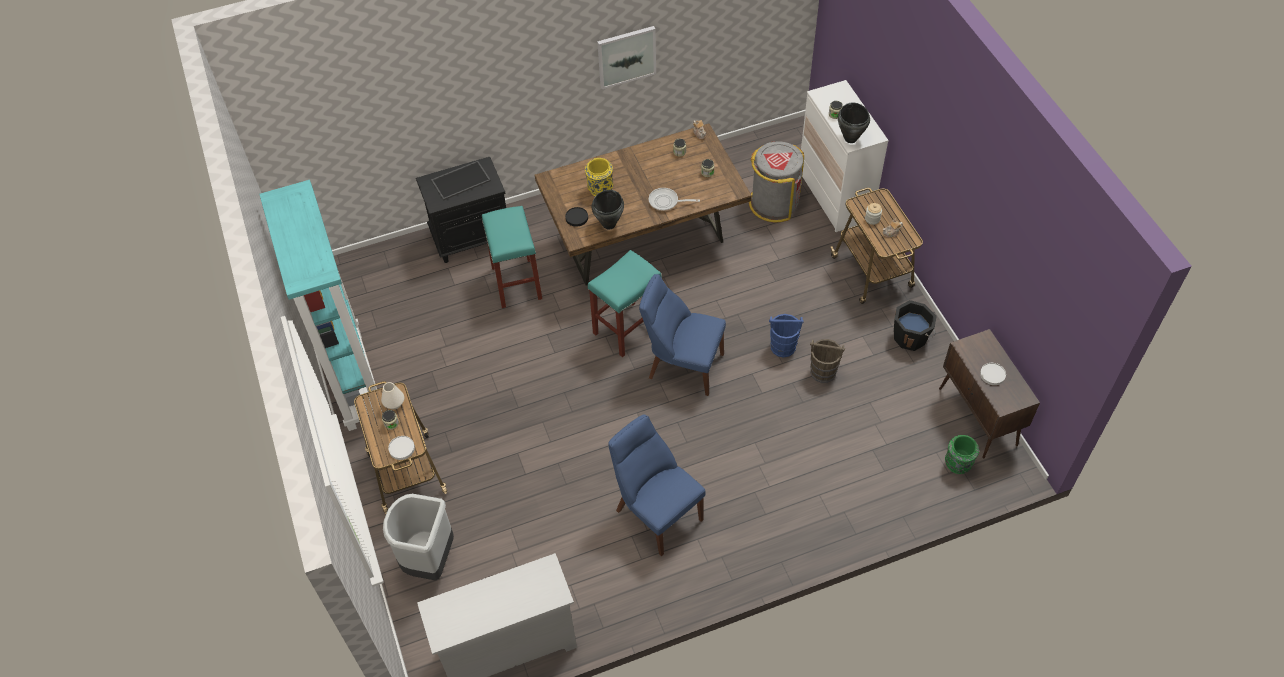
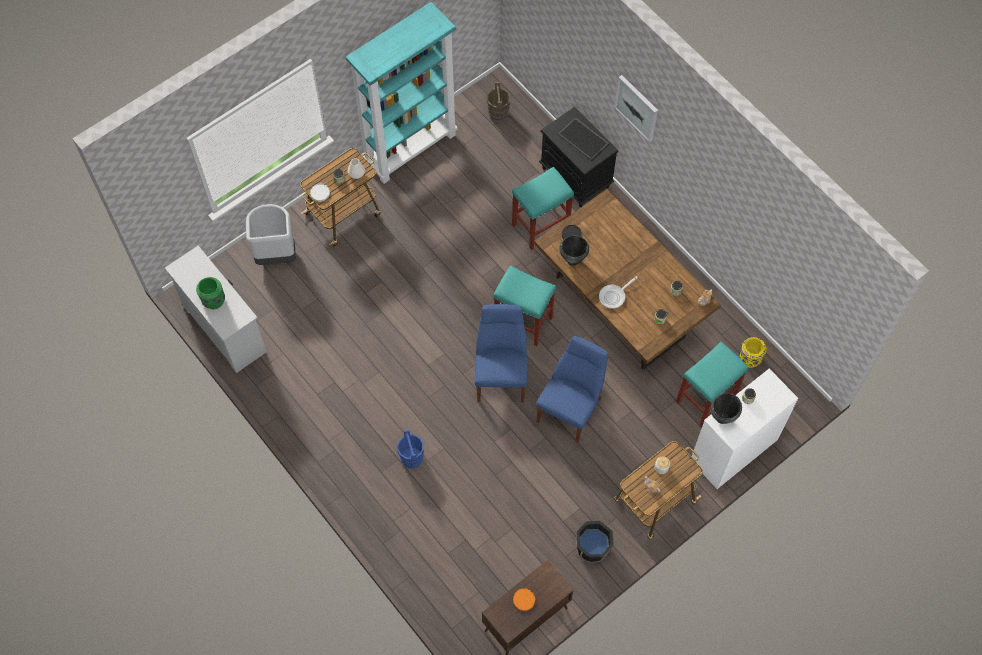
camera: 70 degrees right, 10 degrees up
yellow vase [585,158,613,196] -> yellow vase moved to [740,337,766,368]
picture [597,26,656,89] -> picture moved to [614,75,658,142]
blue chair [608,414,706,556] -> blue chair moved to [536,336,608,443]
frying pan [649,188,700,211] -> frying pan turned 120 degrees counterclockwise [599,276,638,309]
grey trash can [749,141,804,222] -> turquoise stool [676,342,748,427]
blue bucket [769,314,804,358] -> blue bucket moved to [397,430,424,469]
brown bucket [810,339,845,383] -> brown bucket moved to [487,82,511,122]
green vase [945,435,979,474] -> green vase moved to [196,277,225,309]
white plate [980,363,1006,385] -> orange plate [513,588,535,611]

